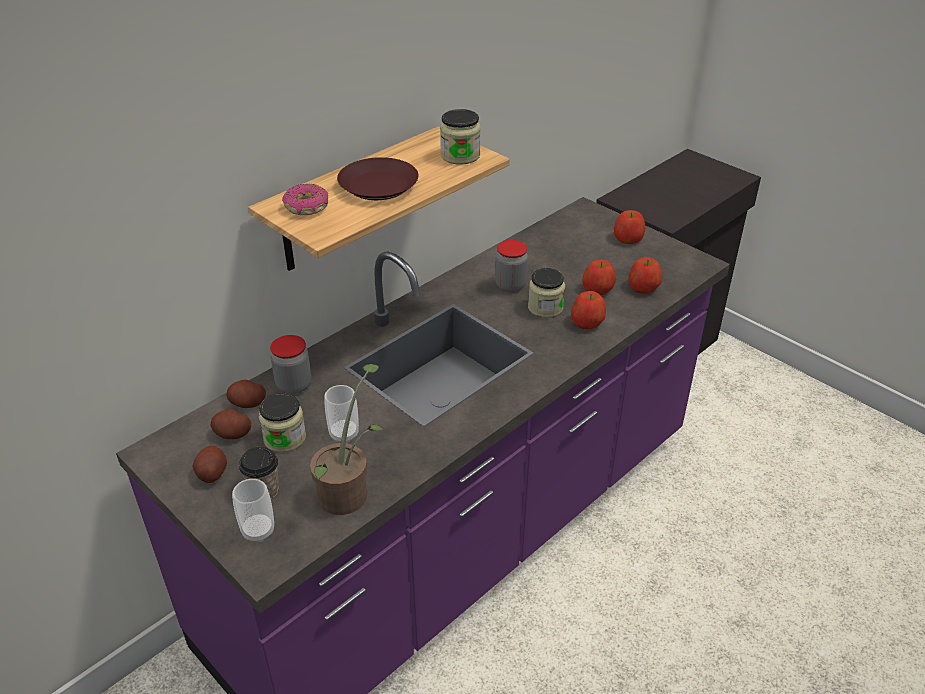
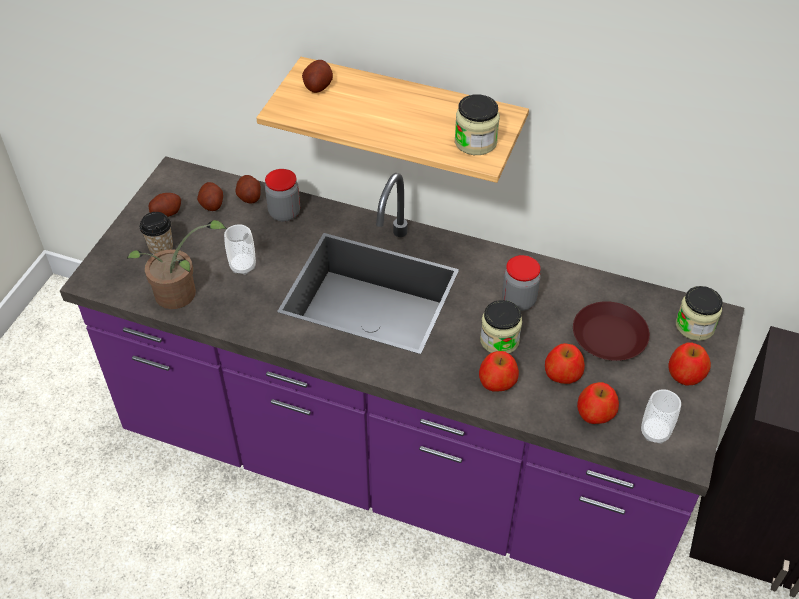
camera: 65 degrees right, 10 degrees up
cup [232,479,274,542] -> cup moved to [641,389,681,444]
jar [259,393,306,452] -> jar moved to [676,286,723,341]
donut [282,184,328,215] -> potato [302,60,333,93]
brown plate [337,157,418,200] -> brown plate moved to [573,301,650,361]

